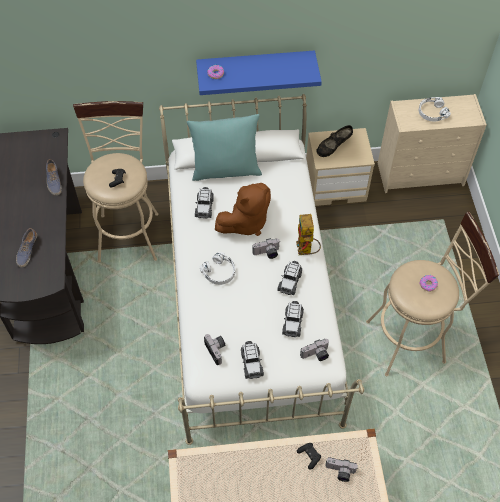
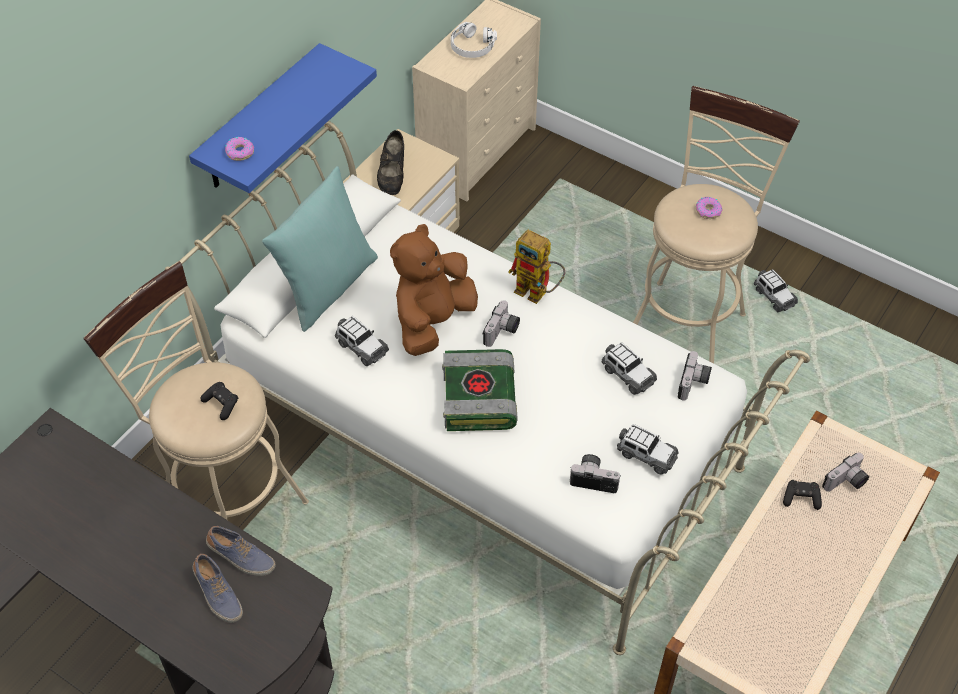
camera: 50 degrees left, 5 degrees down
shoe [46,159,62,196] -> shoe moved to [206,526,276,576]
white headphones [200,252,236,285] -> book [442,349,518,431]
brown plush toy [215,183,271,236] -> brown plush toy turned 150 degrees counterclockwise [390,224,478,356]
toy car [277,261,303,295] -> toy car moved to [754,269,798,312]

